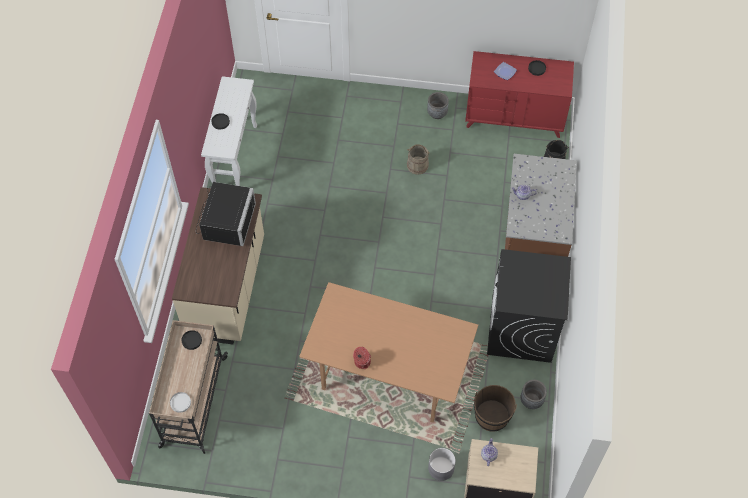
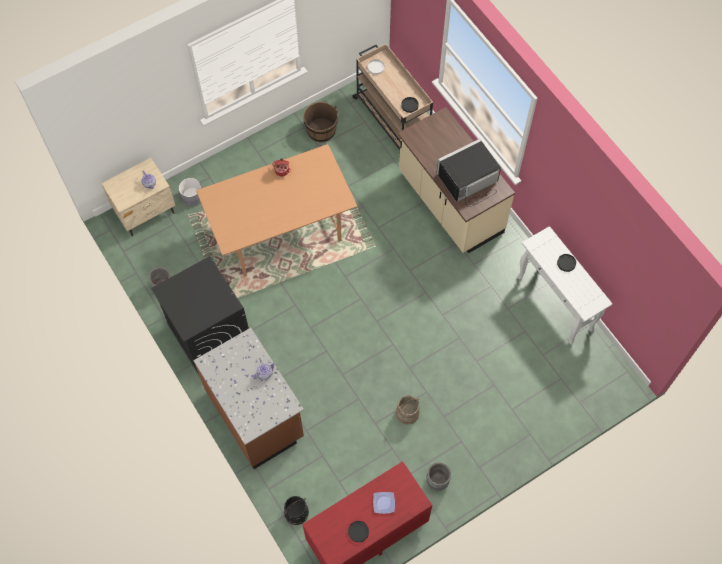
camera: 140 degrees right, 5 degrees up
black microwave [196,182,256,246] -> black microwave turned 90 degrees clockwise [437,139,501,207]
brown bucket [474,385,517,432] -> brown bucket moved to [303,102,338,142]

